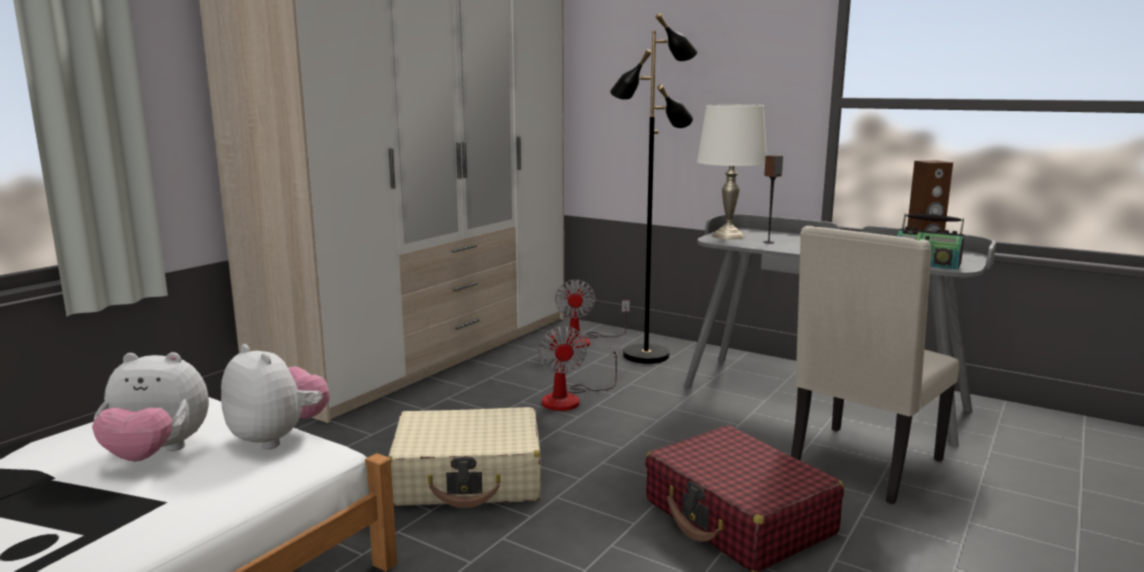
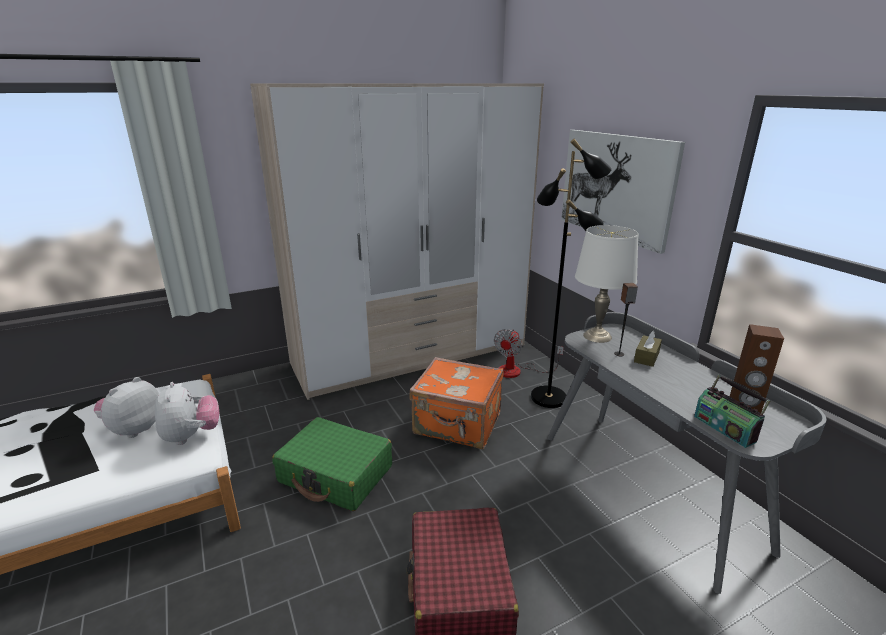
camera: 30 degrees right, 10 degrees up
plush toy [92,352,209,461] -> plush toy turned 90 degrees clockwise [94,377,159,438]
beige suitcase [388,407,541,508] -> green suitcase [272,417,392,511]
fan [538,326,619,411] -> orange suitcase [409,357,504,449]
beige chair [791,226,959,504] -> none
none -> picture [561,130,685,254]
none -> brown tissue box [634,331,662,367]

